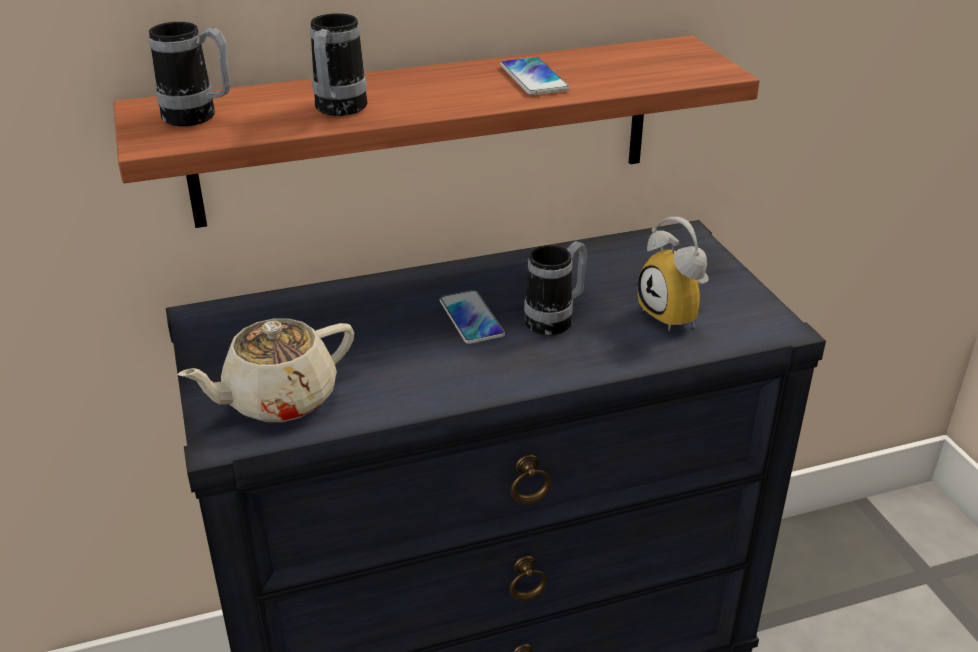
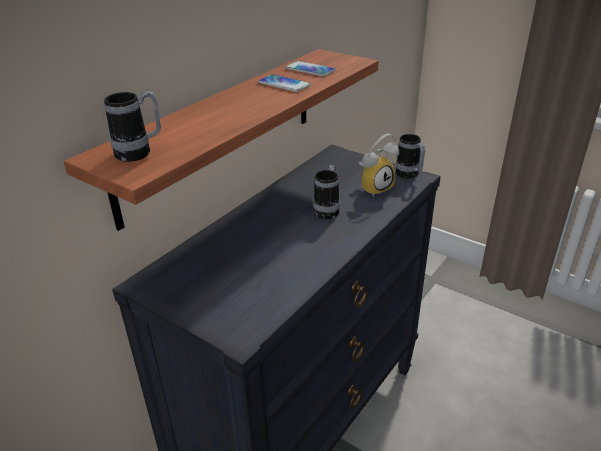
camera: 35 degrees left, 0 degrees up
beige teapot [178,318,354,422] -> none
mug [310,13,367,116] -> mug moved to [395,134,425,179]
phone [440,290,505,344] -> phone moved to [285,61,336,77]
alarm clock [638,217,709,331] -> alarm clock turned 60 degrees counterclockwise [359,134,399,197]

